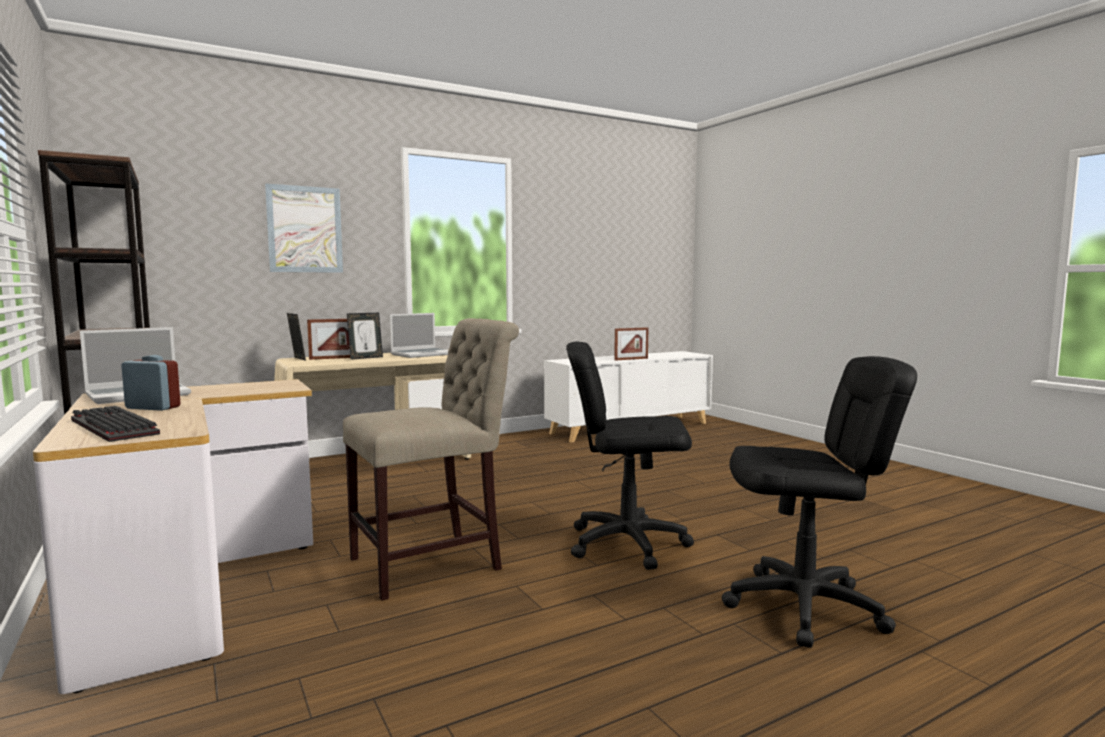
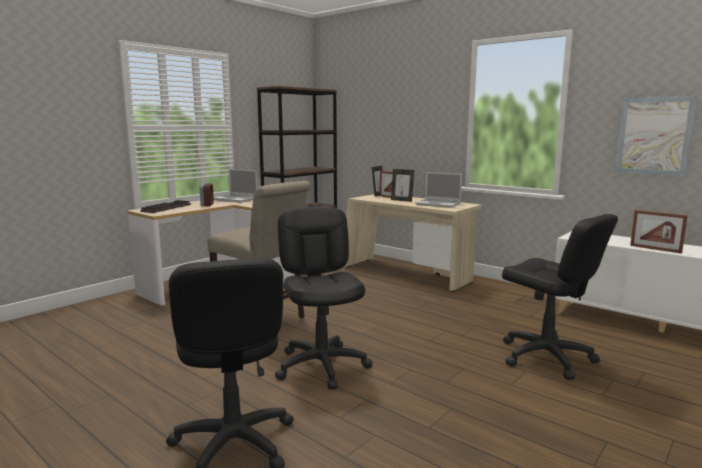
camera: 70 degrees right, 5 degrees up
picture [265,183,343,273] -> picture moved to [615,95,697,176]
none -> black office chair [502,214,618,380]

